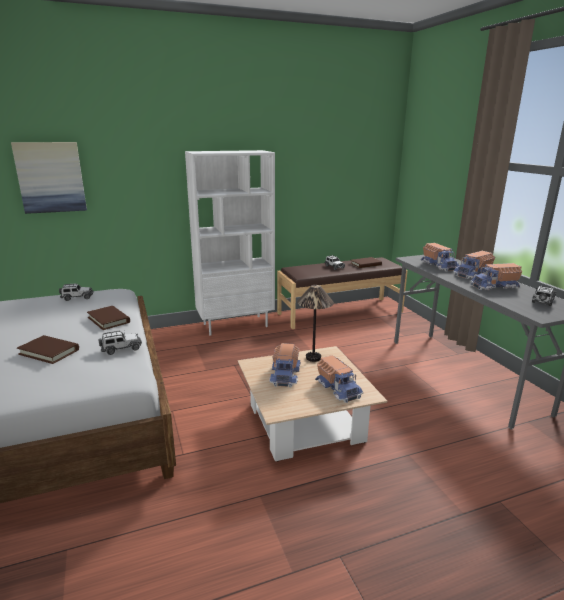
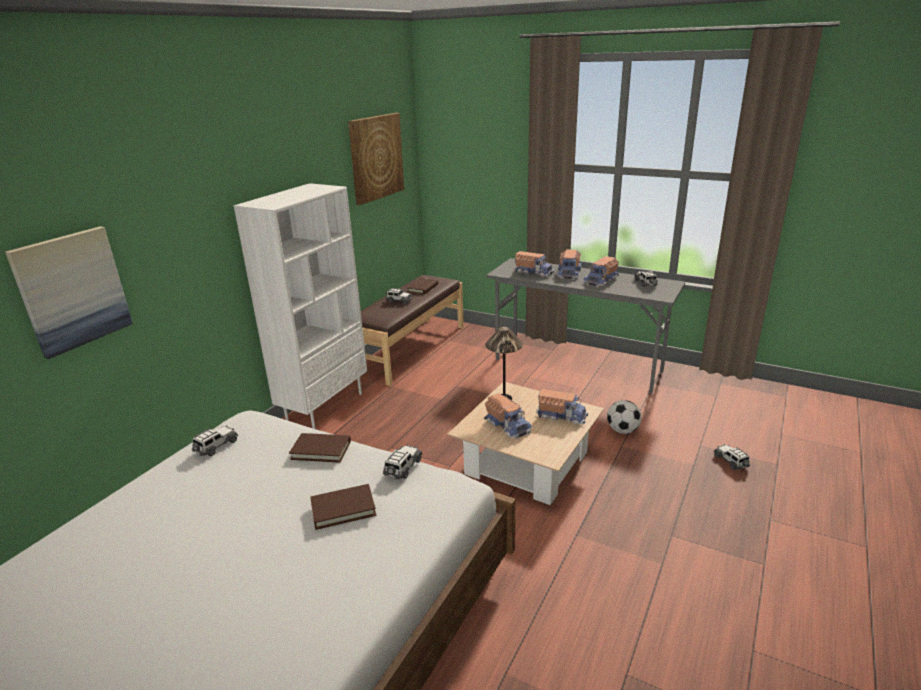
camera: 40 degrees left, 5 degrees up
none -> picture [348,113,404,205]
none -> football [607,400,642,434]
none -> toy car [714,444,750,470]

